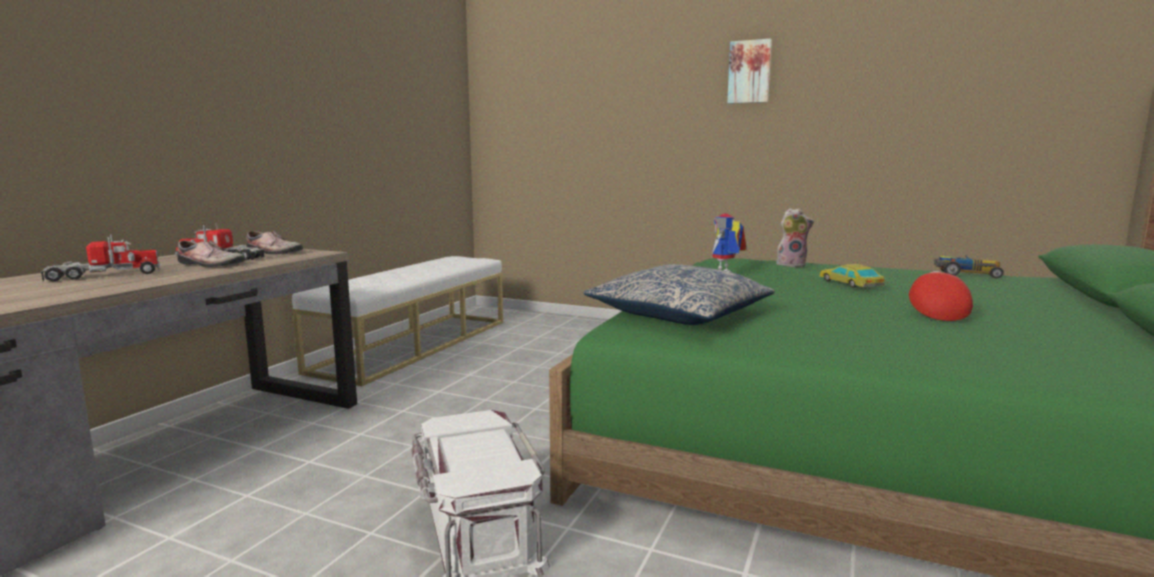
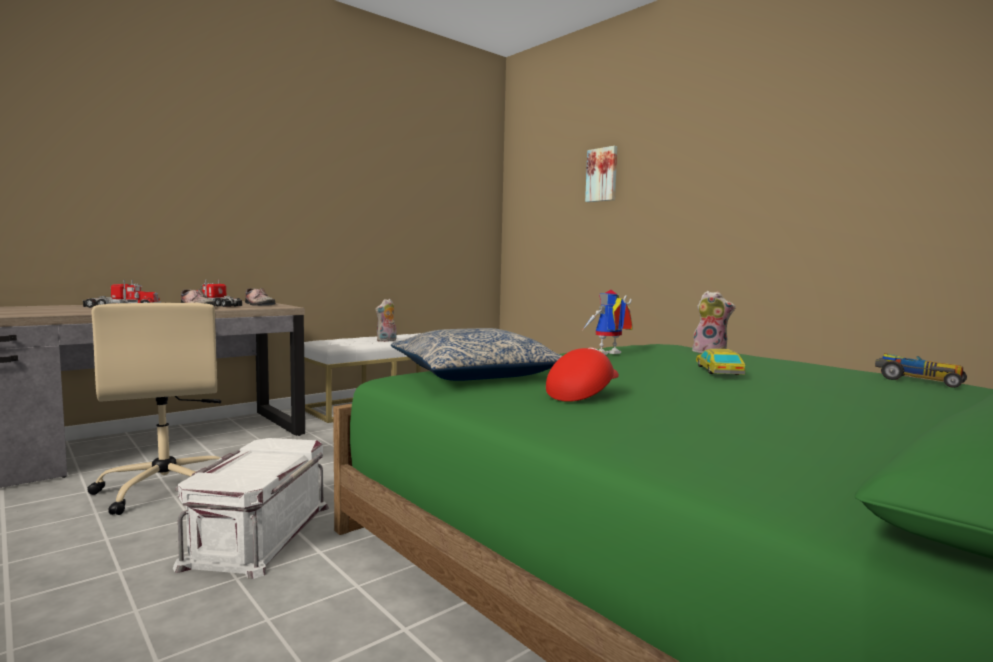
camera: 25 degrees right, 5 degrees down
picture [727,38,772,104] -> picture moved to [585,146,617,202]
red cap [909,271,973,321] -> red cap moved to [546,348,619,402]
none -> beige office chair [87,303,221,515]
none -> plush toy [375,299,397,342]

